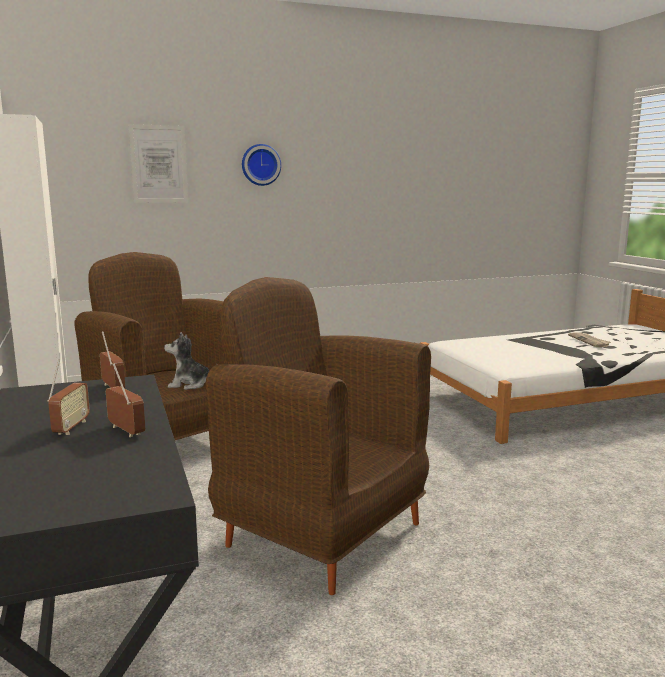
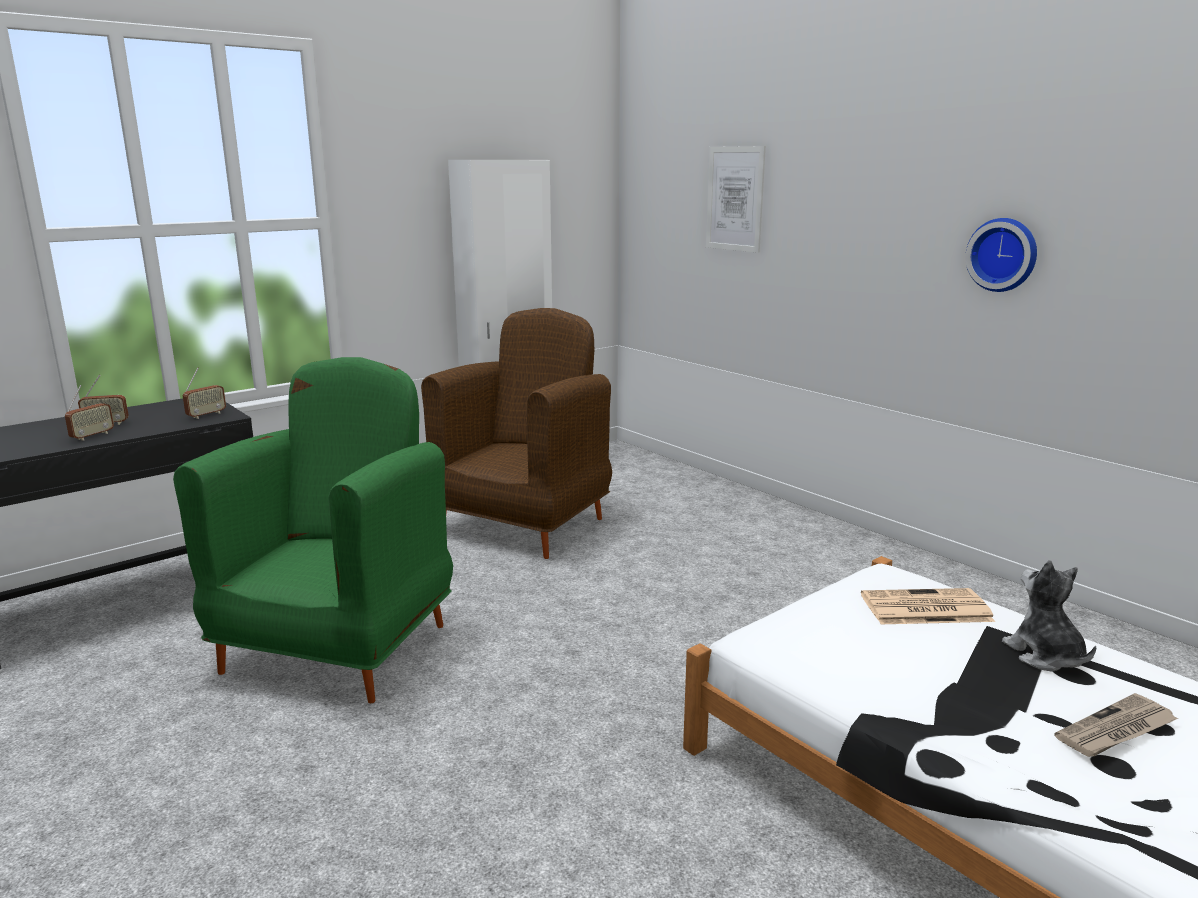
camera: 70 degrees right, 5 degrees up
plush toy [164,332,217,390] -> plush toy moved to [1002,560,1096,671]
brown armchair [206,277,431,595] -> green armchair [173,357,453,704]
wall clock [242,144,281,186] -> wall clock moved to [965,218,1037,292]
none -> newspaper [861,588,995,624]

